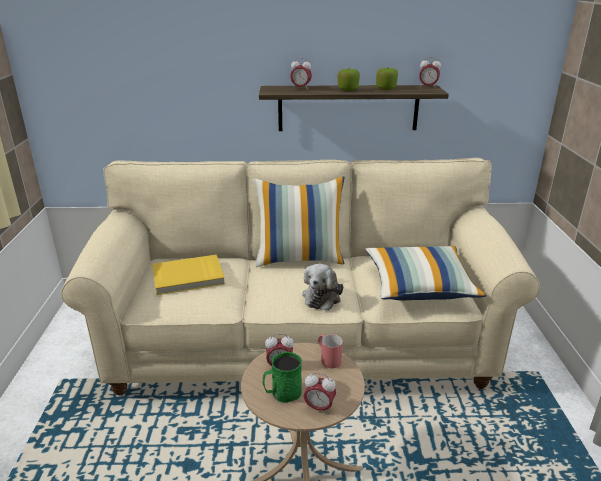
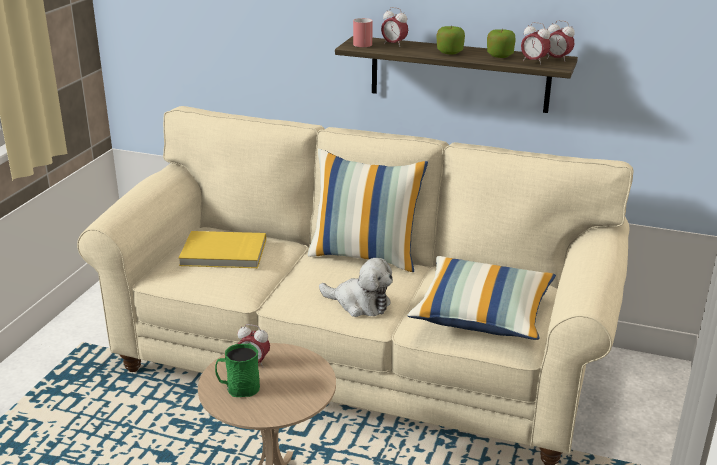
camera: 20 degrees right, 0 degrees up
plush toy [302,263,343,311] -> plush toy turned 105 degrees counterclockwise [319,258,393,317]
alarm clock [304,373,336,414] -> alarm clock moved to [521,22,551,65]
red mug [318,334,343,368] -> red mug moved to [353,18,373,47]

